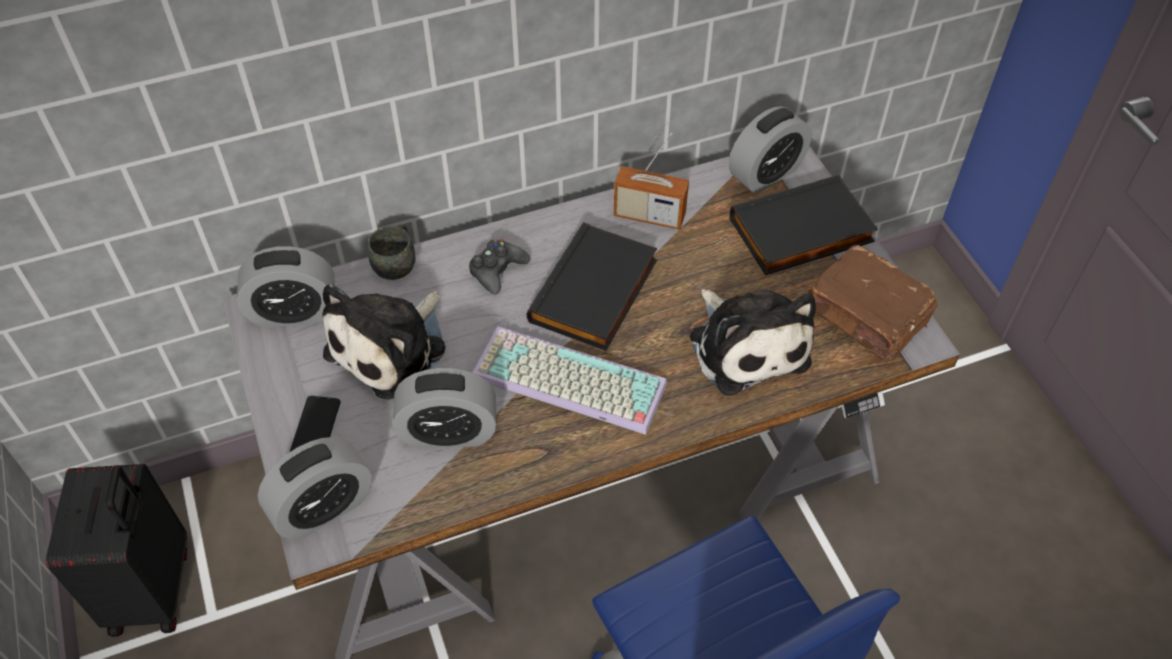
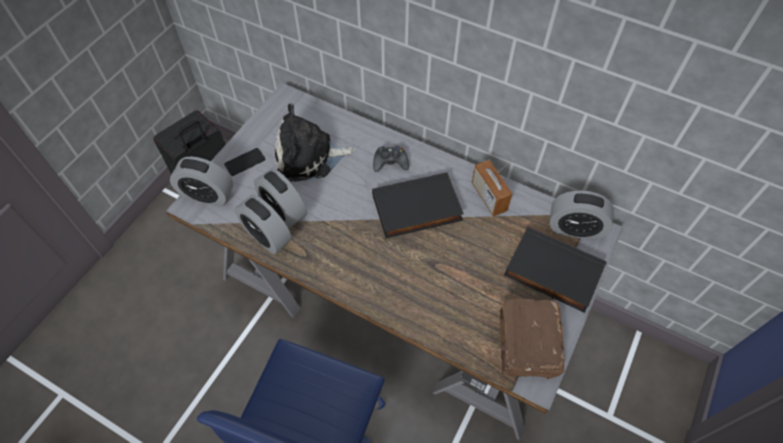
camera: 50 degrees right, 5 degrees up
alarm clock [237,246,335,328] -> alarm clock moved to [234,195,292,254]
grey mug [367,225,416,280] -> none
keyboard [473,326,667,435] -> none
plush toy [690,289,816,396] -> none

